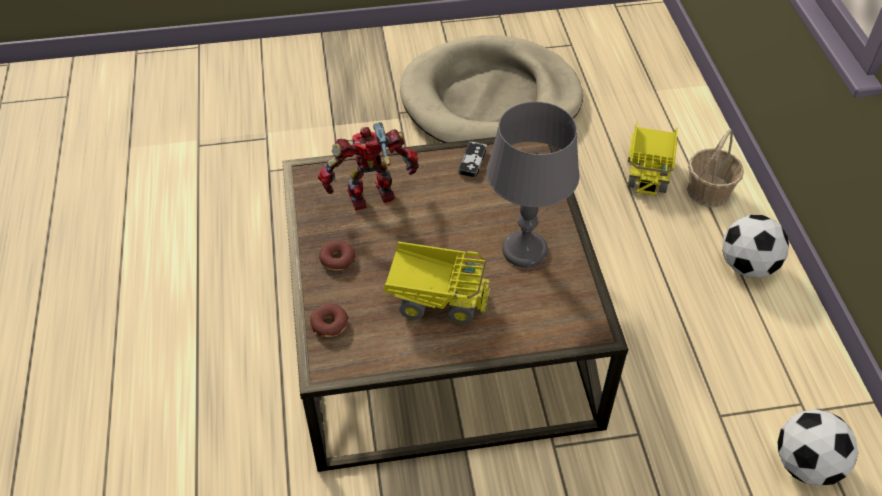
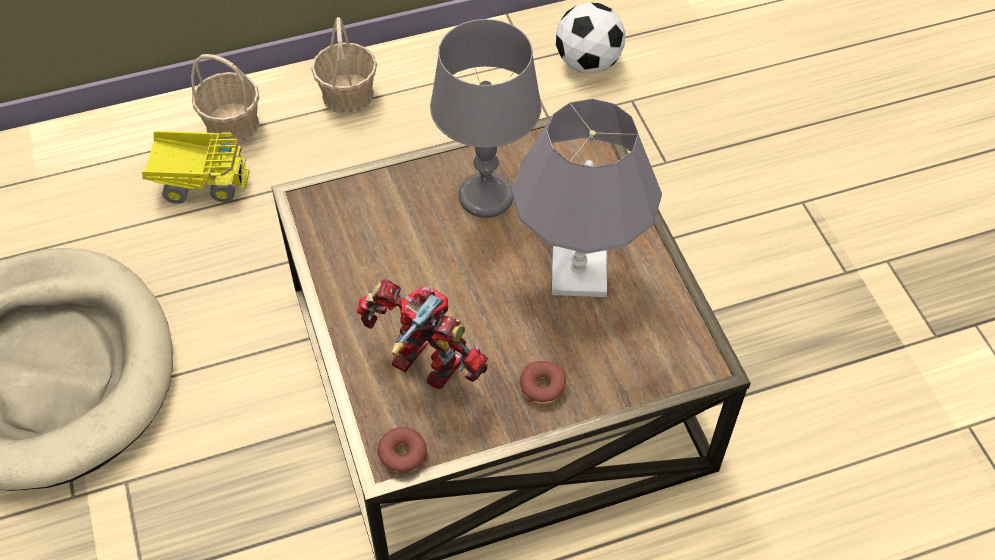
camera: 100 degrees left, 5 degrees up
donut [310,304,349,337] -> donut moved to [378,427,427,474]
toy robot [318,122,419,211] -> toy robot turned 150 degrees clockwise [357,279,488,389]
toy truck [383,241,490,324] -> grey table lamp [511,99,662,297]
game controller [458,141,487,178] -> none
football [722,215,789,278] -> basket [311,17,377,114]

